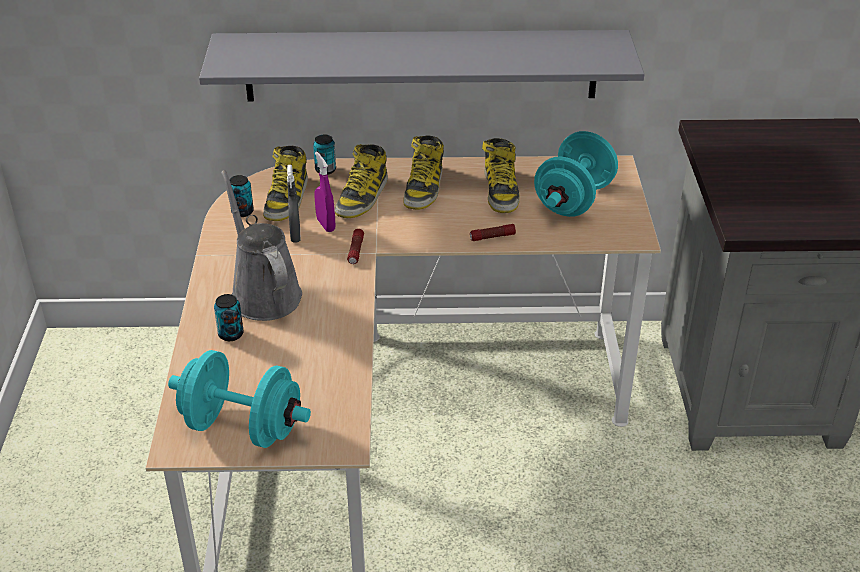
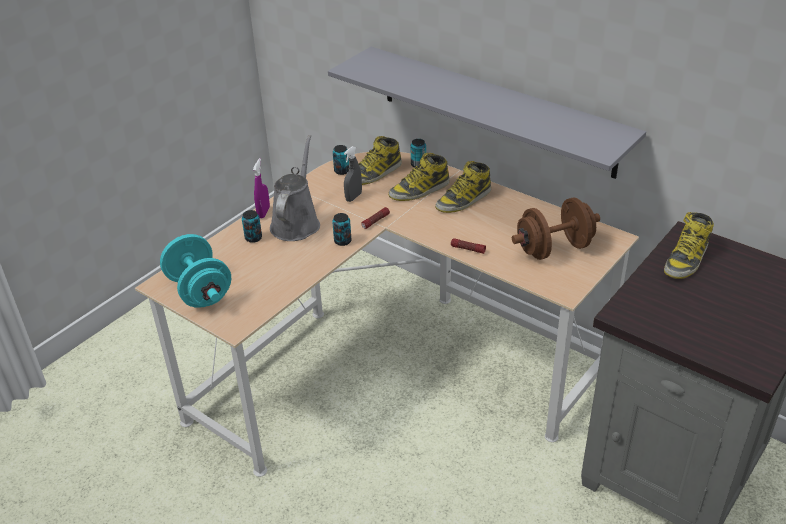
camera: 40 degrees right, 0 degrees up
purple spray bottle [314,152,335,232] -> purple spray bottle moved to [253,158,270,218]
boot [482,138,520,213] -> boot moved to [664,212,714,279]
turquoise dumbbell [534,131,618,217] -> brown dumbbell [512,198,600,260]
none -> can [332,213,352,246]

